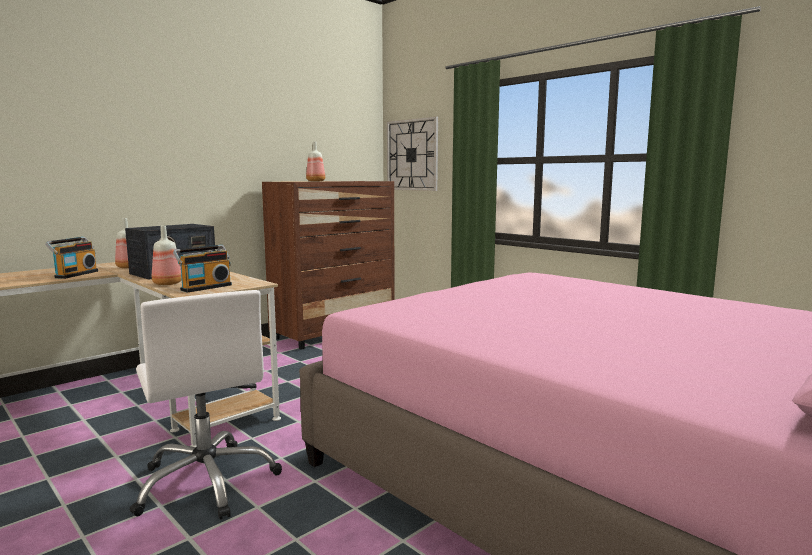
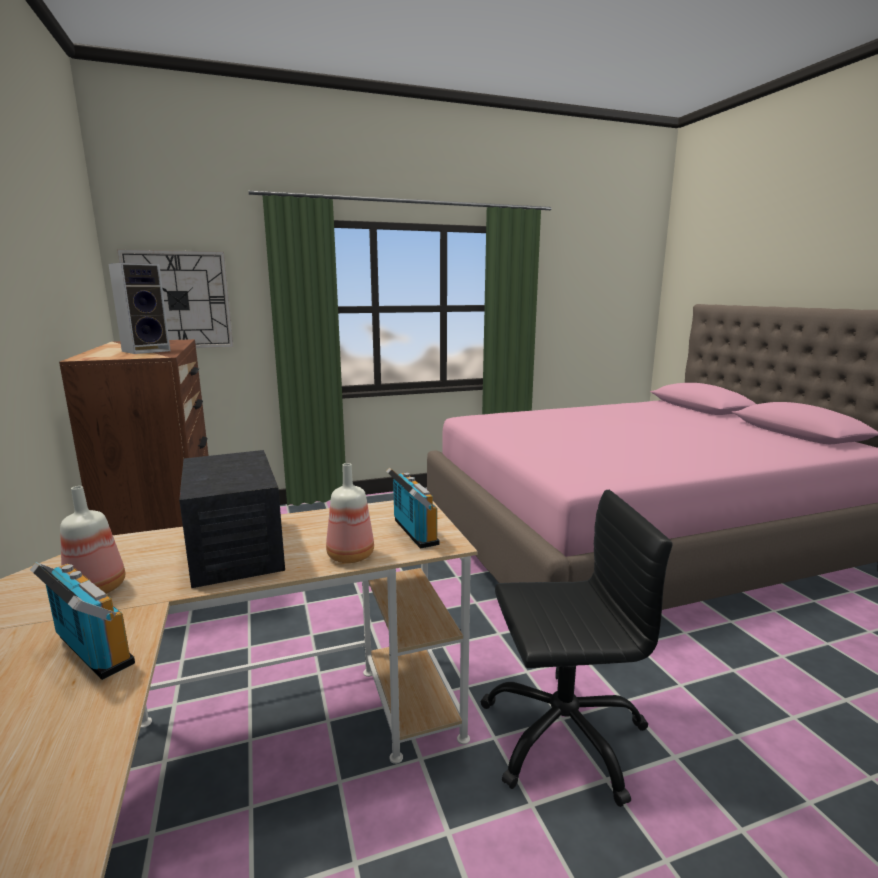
camera: 65 degrees left, 5 degrees up
white office chair [130,290,282,520] -> black office chair [481,490,673,807]
bottle [306,141,325,182] -> speaker [108,263,171,354]

